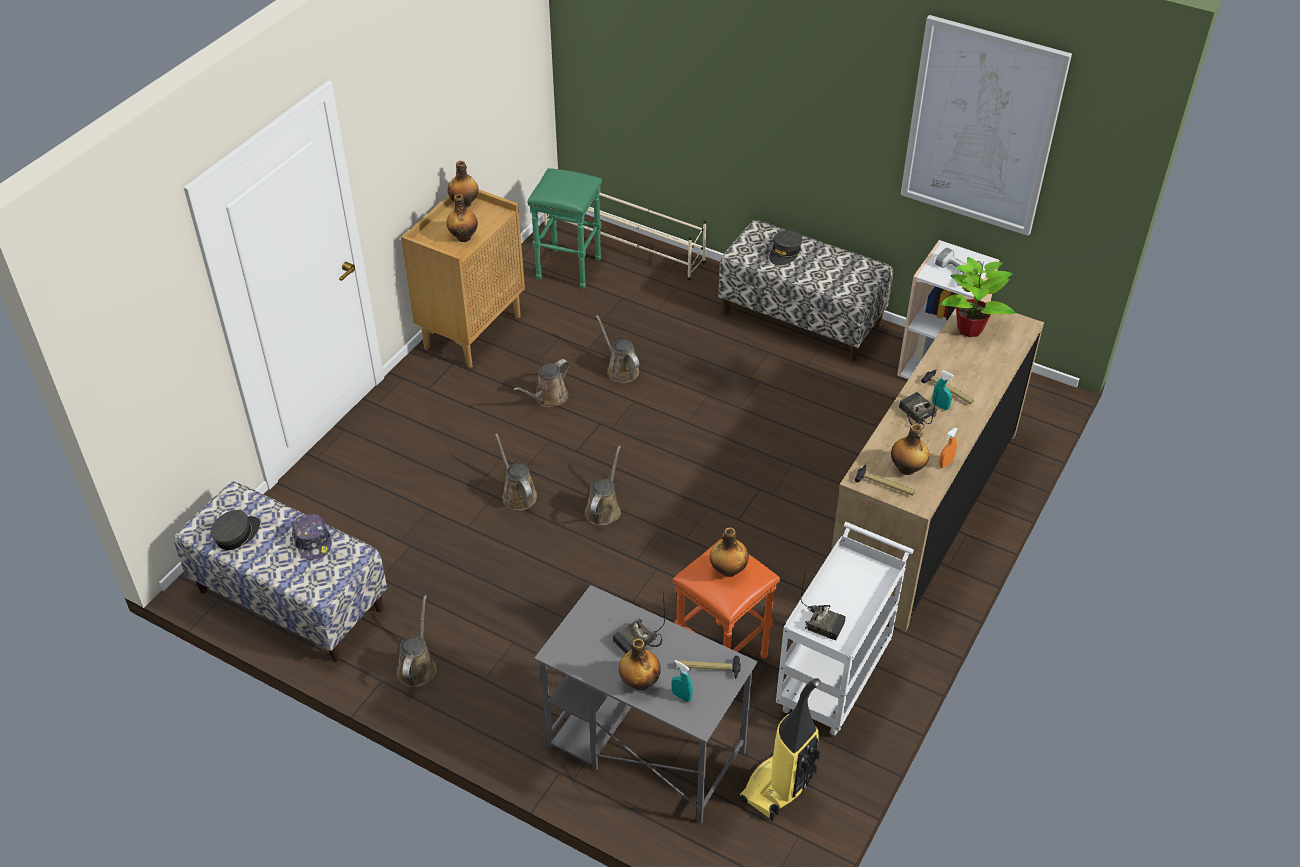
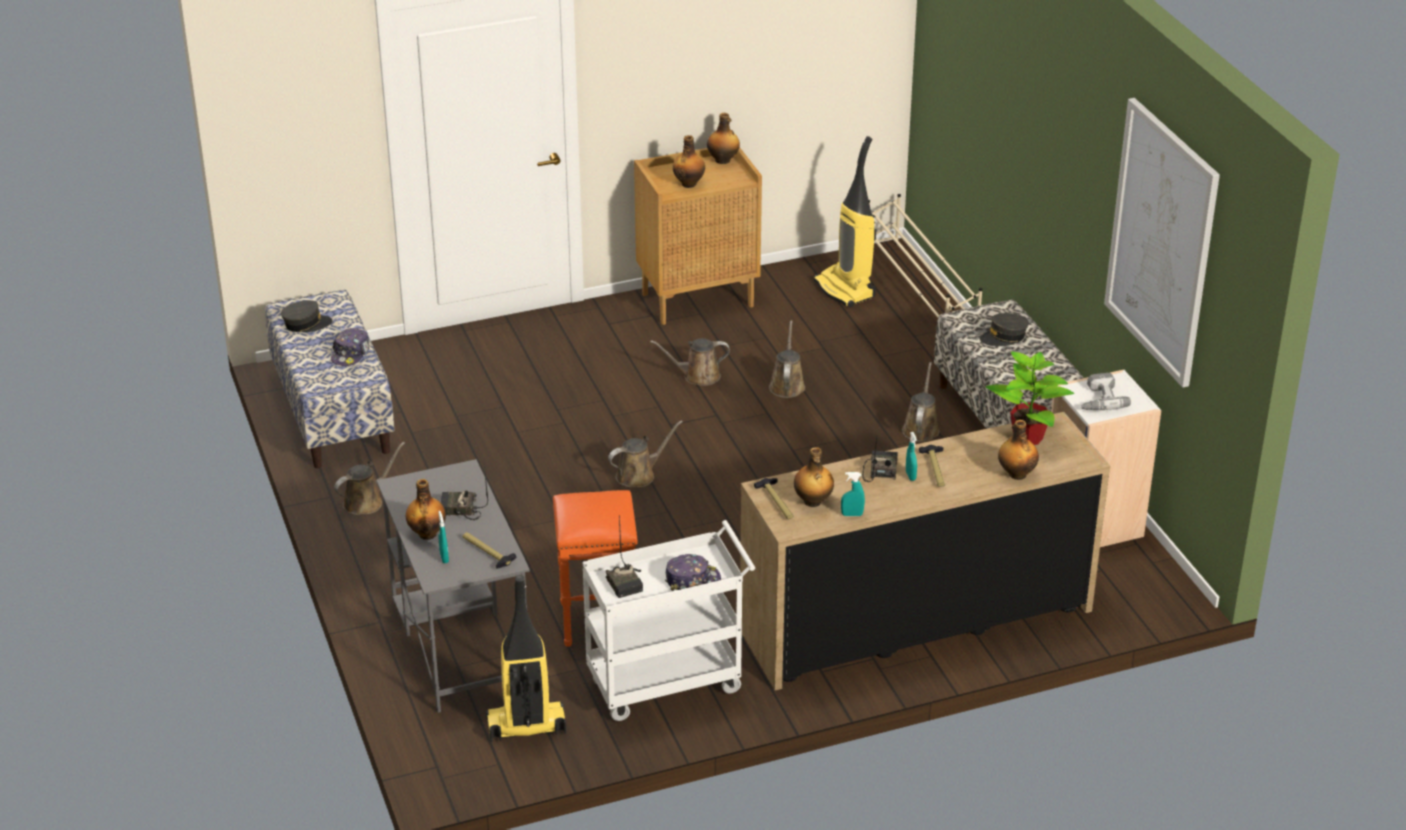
camera: 40 degrees right, 10 degrees down
brown watering can [495,433,537,510] -> brown watering can moved to [902,362,939,442]
green stool [528,168,602,289] -> vacuum cleaner [814,136,876,308]
bottle [710,527,749,577] -> bottle moved to [998,420,1039,480]
orange spray bottle [939,428,958,468] -> turquoise spray bottle [841,472,865,516]
none -> cap [665,554,721,591]

